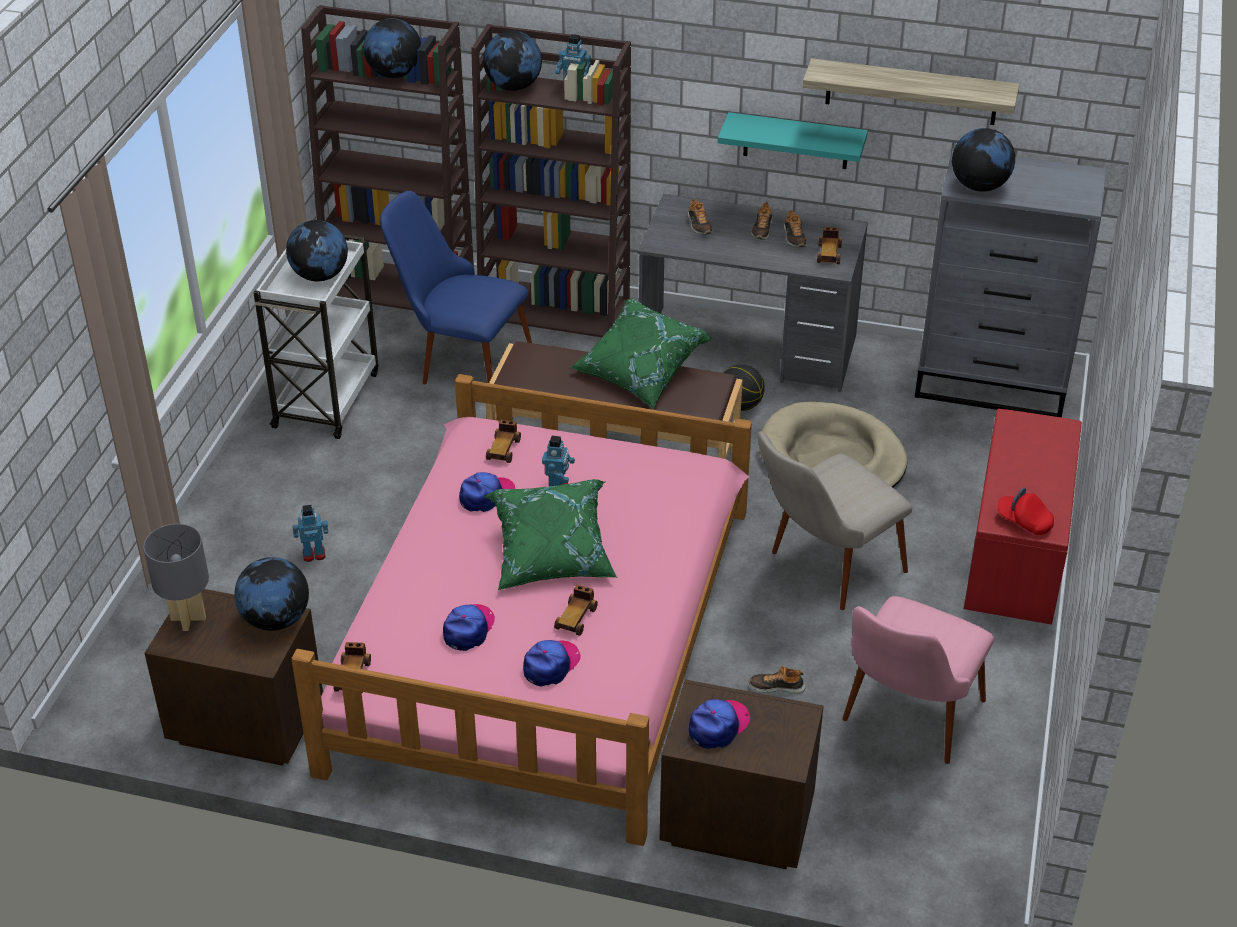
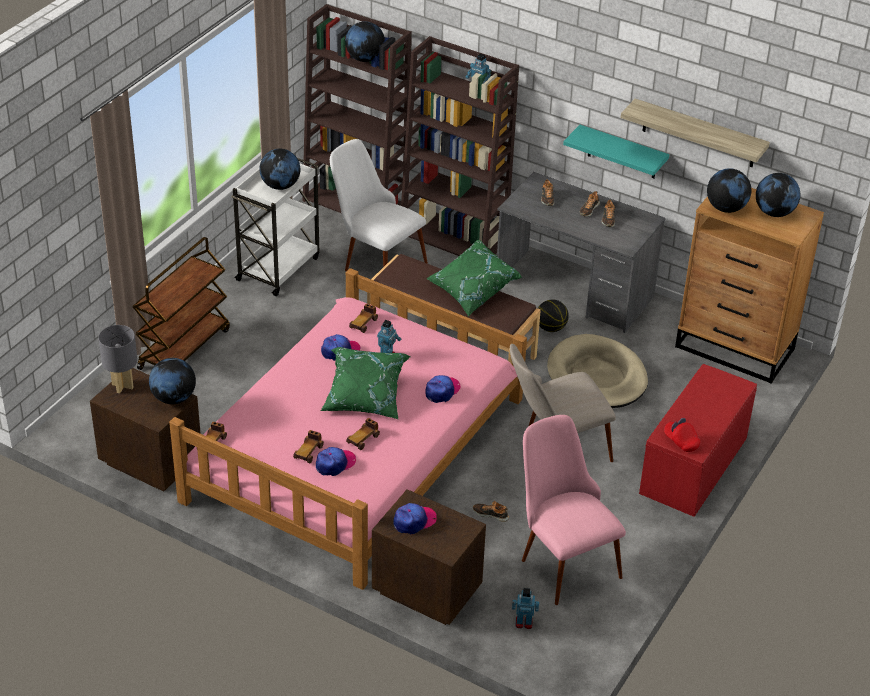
camera: 15 degrees right, 0 degrees up
toy robot [292,505,328,562] -> toy robot moved to [512,588,539,629]
blue chair [380,191,532,384] -> white chair [330,139,428,271]
cap [443,604,495,651] -> cap moved to [426,375,461,403]
globe [483,30,542,91] -> globe moved to [756,173,800,217]
toy car [817,227,842,264] -> toy car moved to [293,430,324,463]
pink chair [842,596,994,764] -> pink chair turned 105 degrees clockwise [522,415,626,605]
grey dresser [915,149,1106,417] -> brown dresser [675,188,824,384]
none -> brown cart [133,237,230,370]

